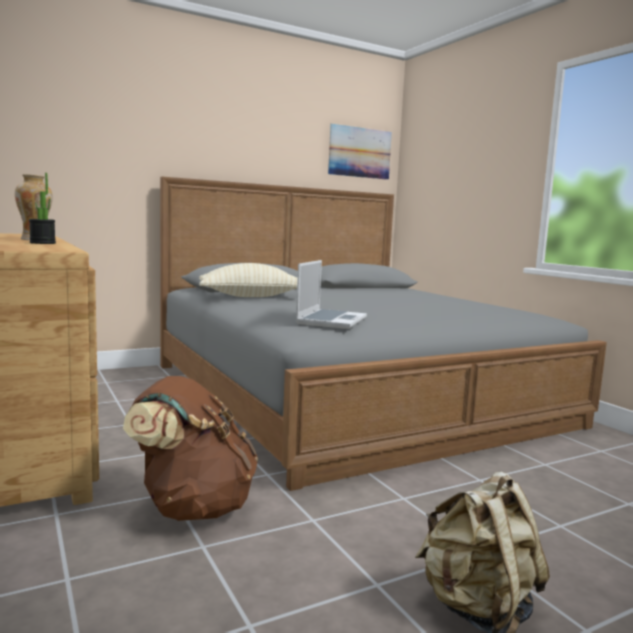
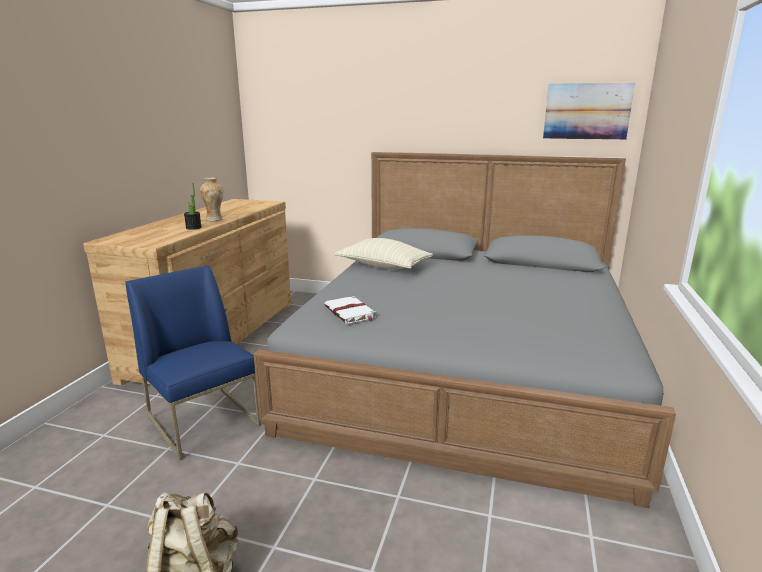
camera: 45 degrees right, 10 degrees up
brown backpack [123,376,258,521] -> blue chair [126,265,261,460]
laptop [296,260,367,329] -> white book [324,296,377,324]

